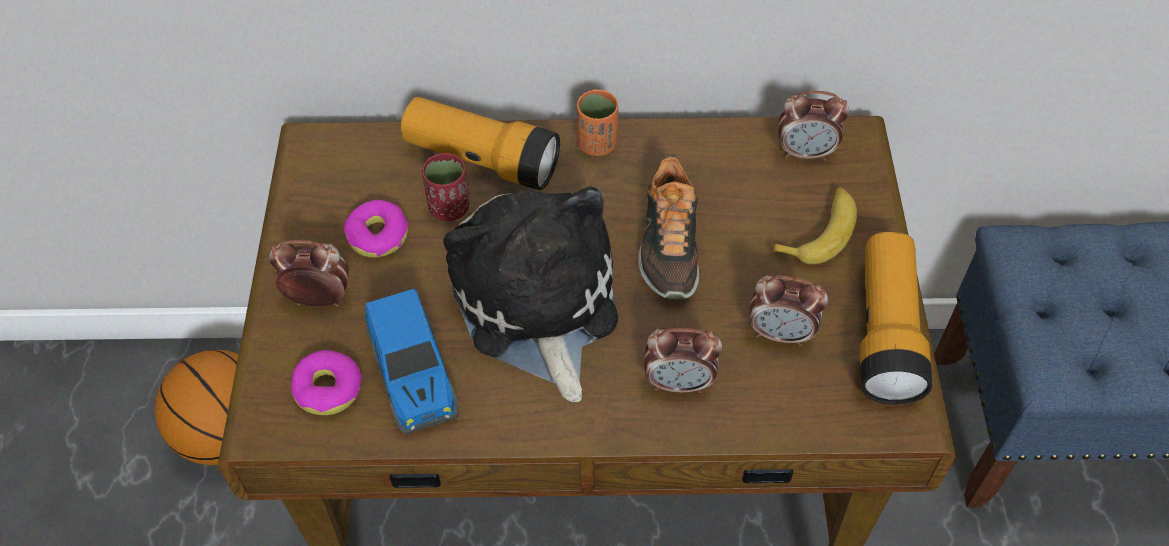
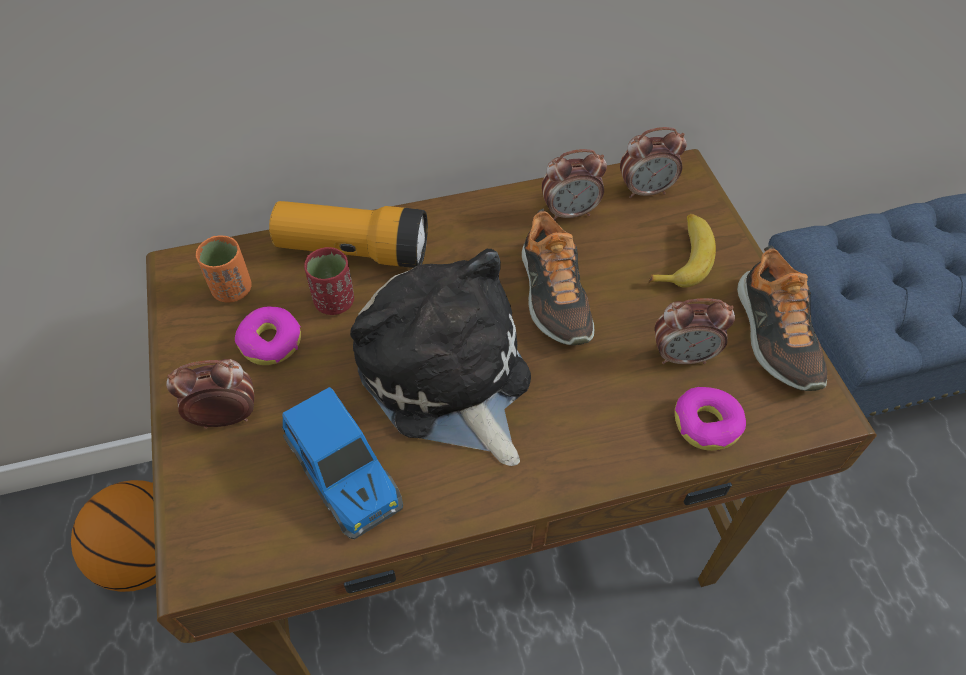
camera: 15 degrees left, 0 degrees up
donut [291,350,363,415] -> donut moved to [675,387,746,451]
orange cup [577,89,618,156] -> orange cup moved to [196,235,251,302]
alarm clock [644,328,722,393] -> alarm clock moved to [542,149,607,220]
flashlight [860,232,932,405] -> shoe [737,246,827,391]

